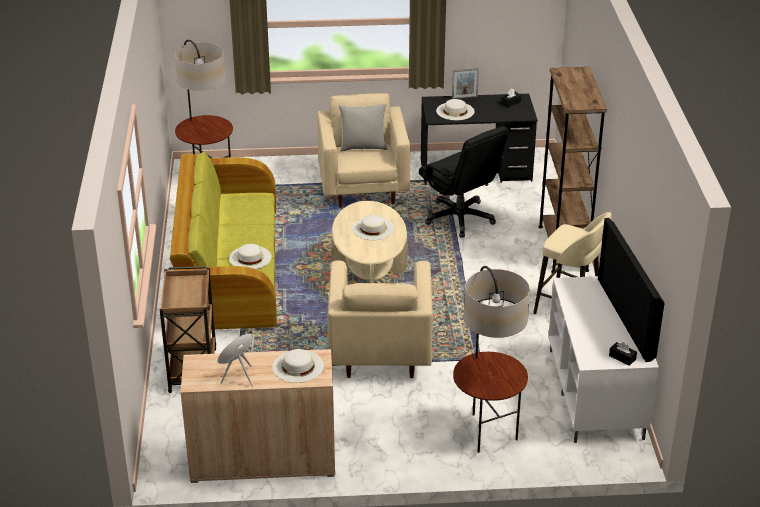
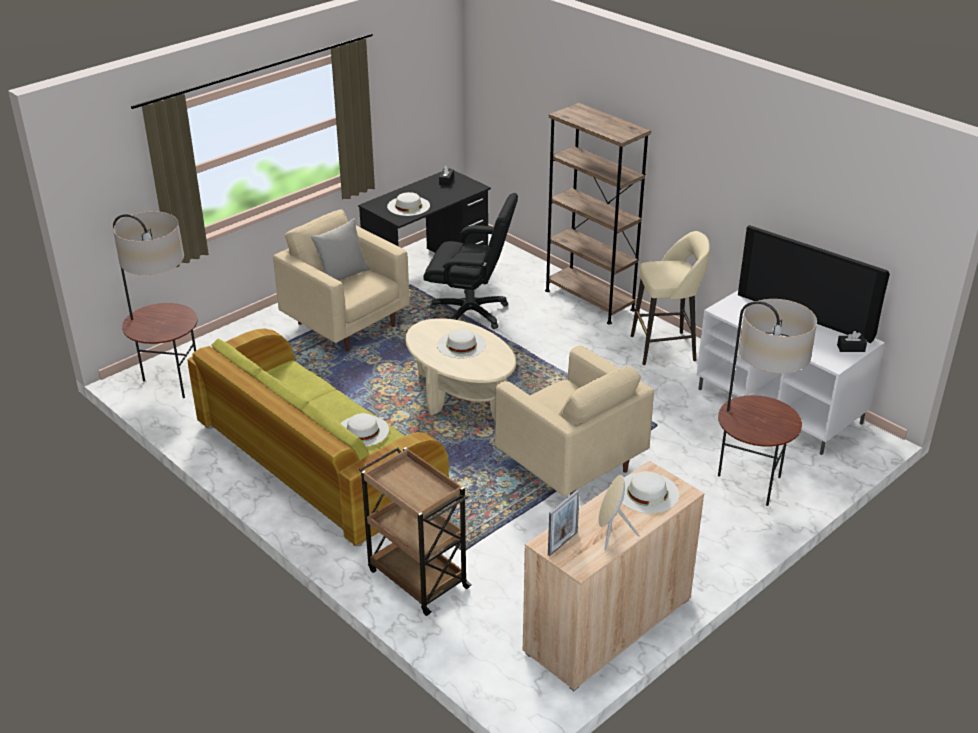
camera: 40 degrees left, 0 degrees up
picture frame [452,68,479,99] -> picture frame moved to [548,489,580,556]

